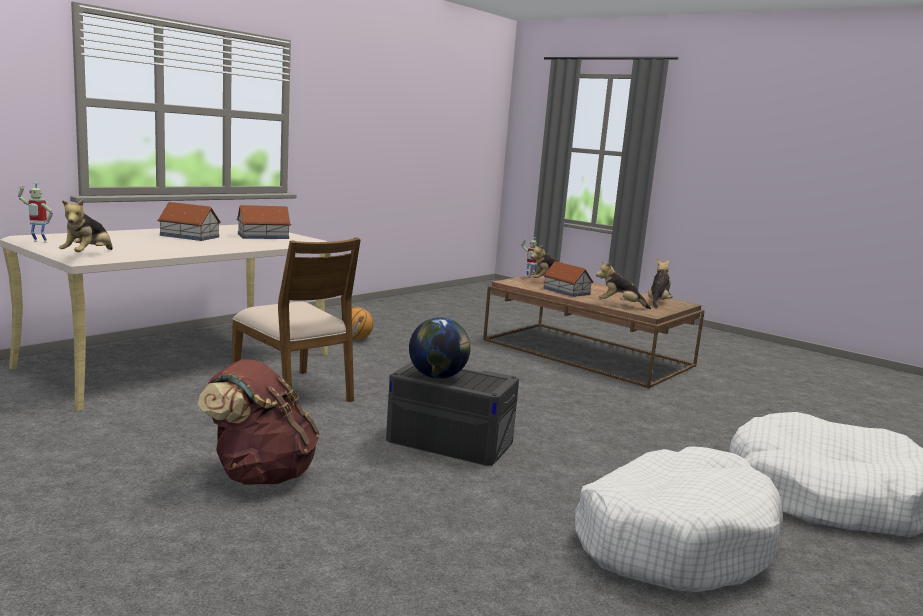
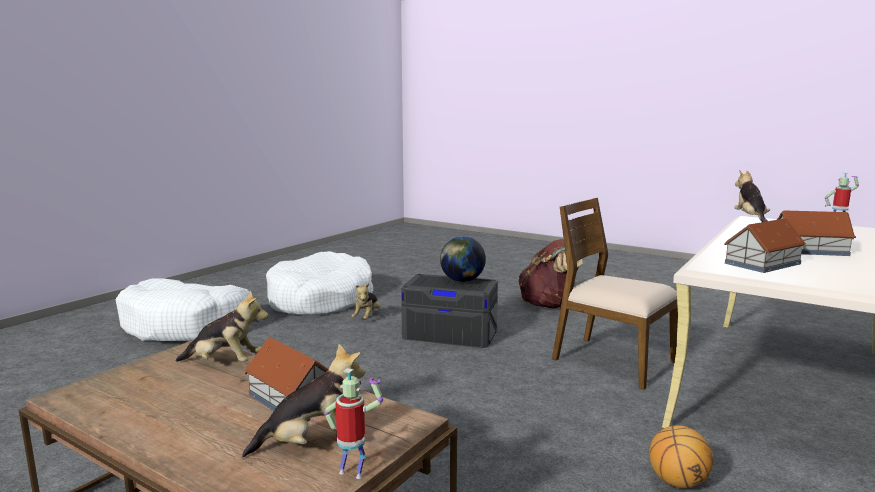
camera: 175 degrees right, 0 degrees up
plush toy [648,259,673,309] -> plush toy moved to [352,283,381,319]

